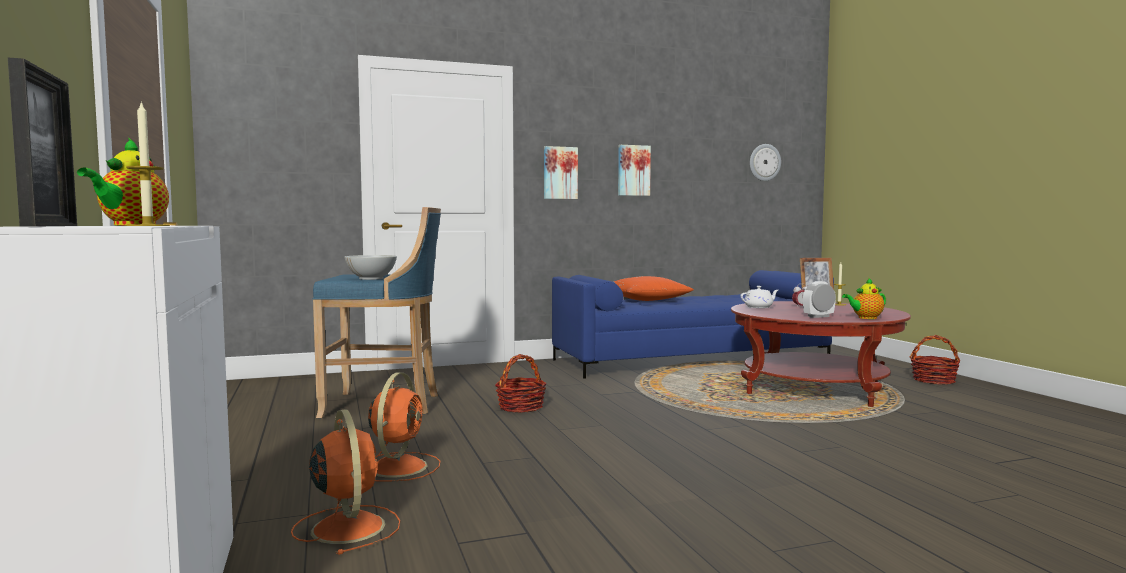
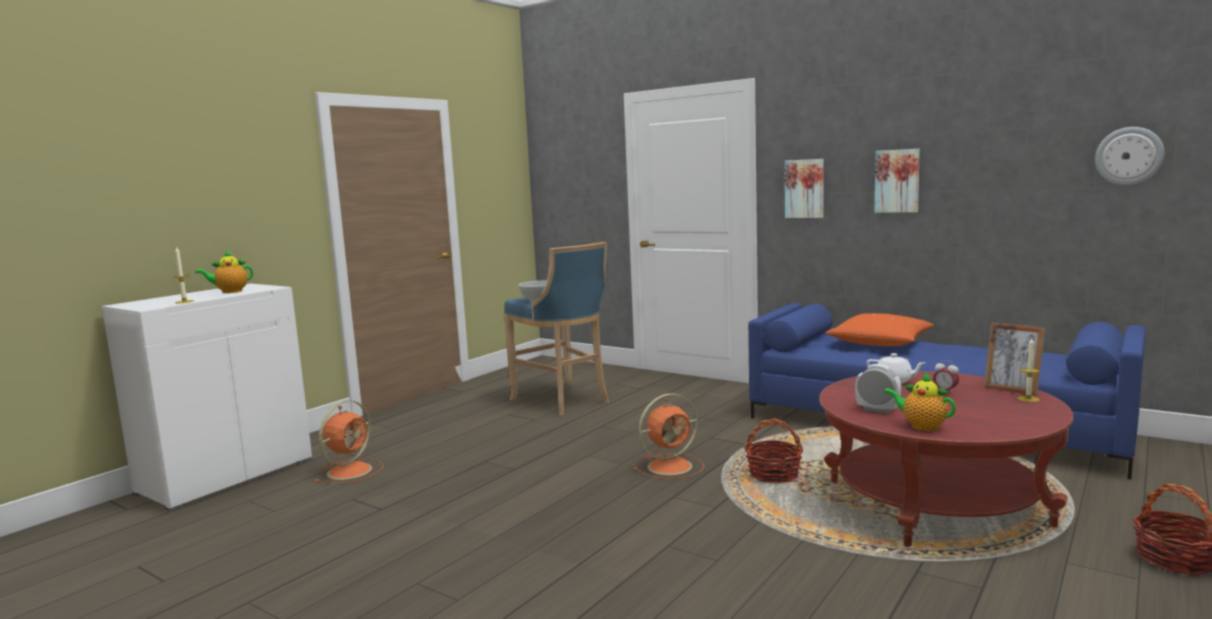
camera: 55 degrees right, 5 degrees up
picture frame [8,58,77,227] -> none
orange fan [368,372,440,482] -> orange fan moved to [633,393,704,479]
basket [495,354,547,413] -> basket moved to [744,418,803,484]

